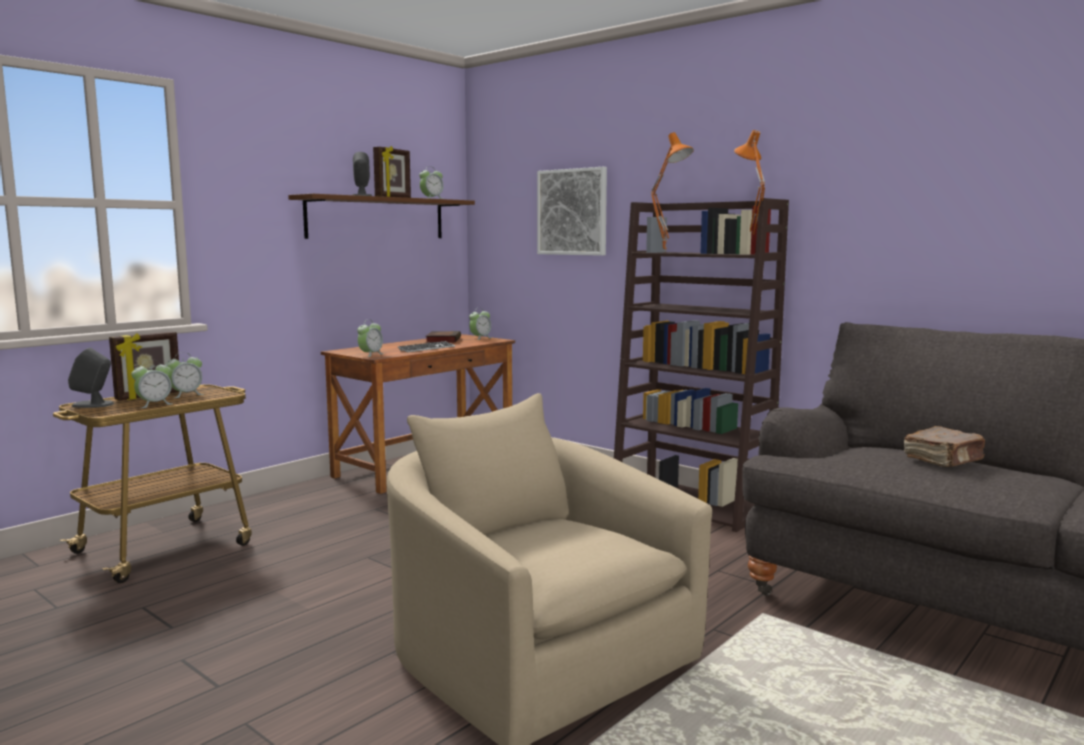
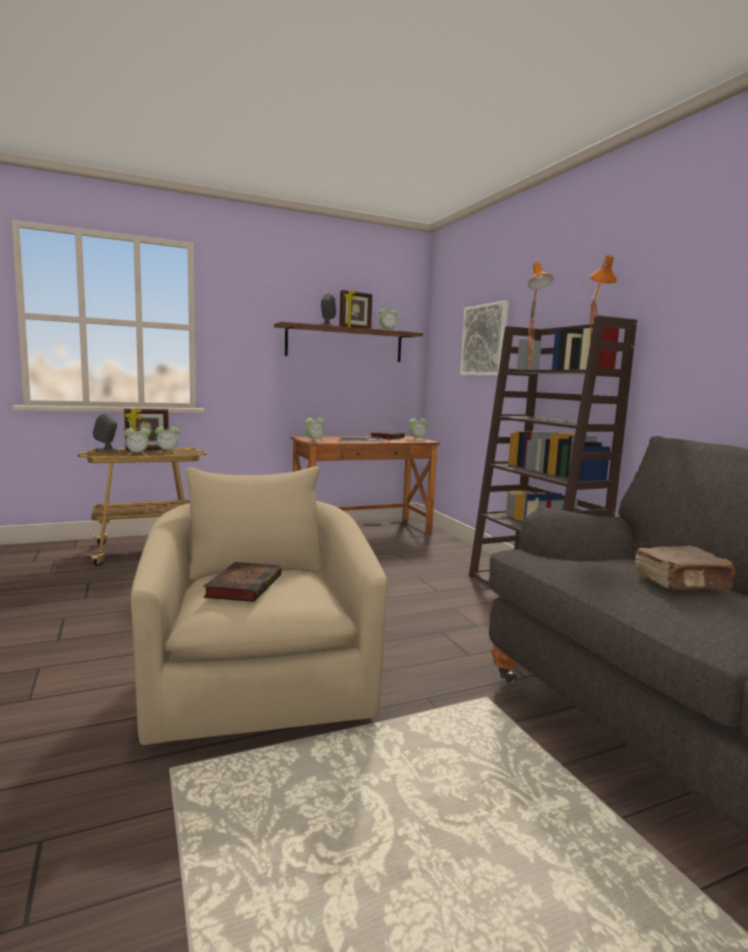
camera: 25 degrees right, 0 degrees up
none -> book [203,562,281,602]

